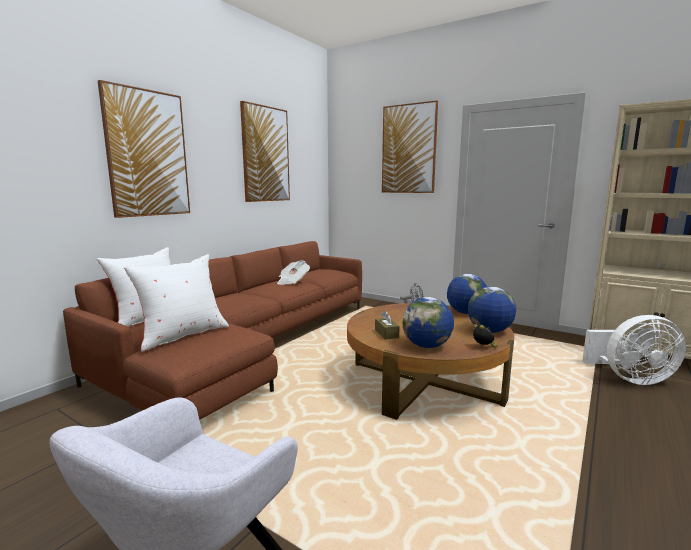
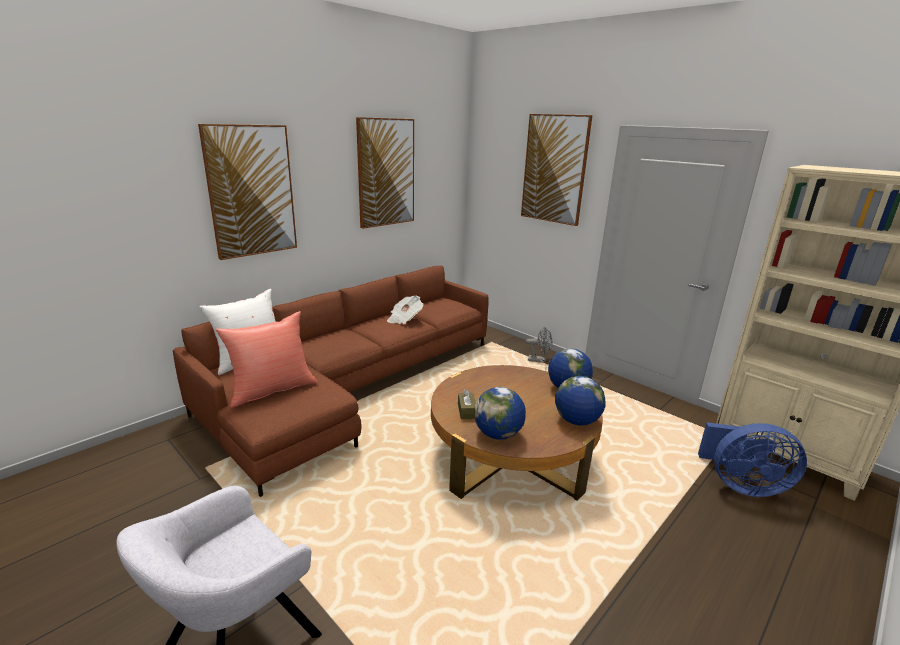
camera: 10 degrees right, 10 degrees up
white pillow [123,254,229,352] -> red pillow [216,311,317,408]
alarm clock [473,324,498,347] -> none
white fan [582,315,686,385] -> blue fan [698,422,807,497]

